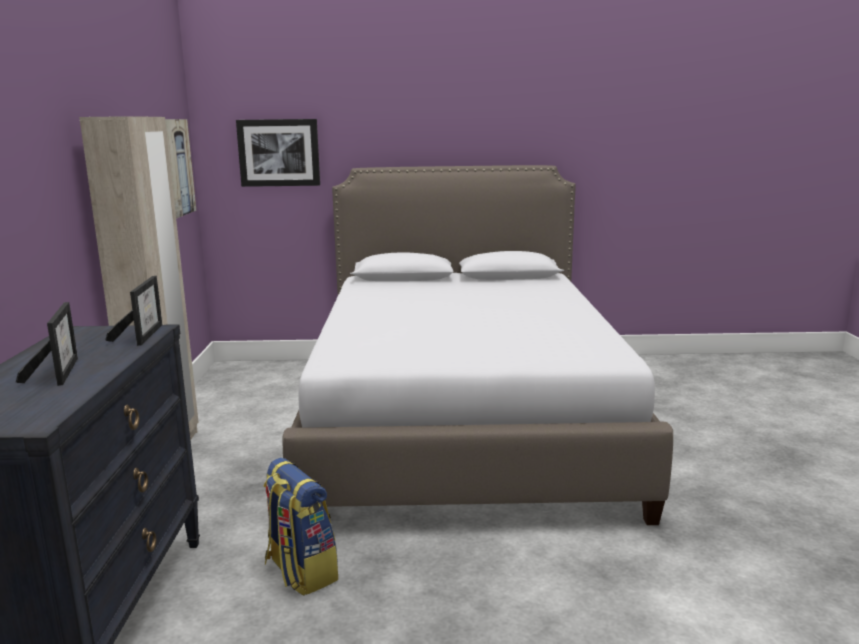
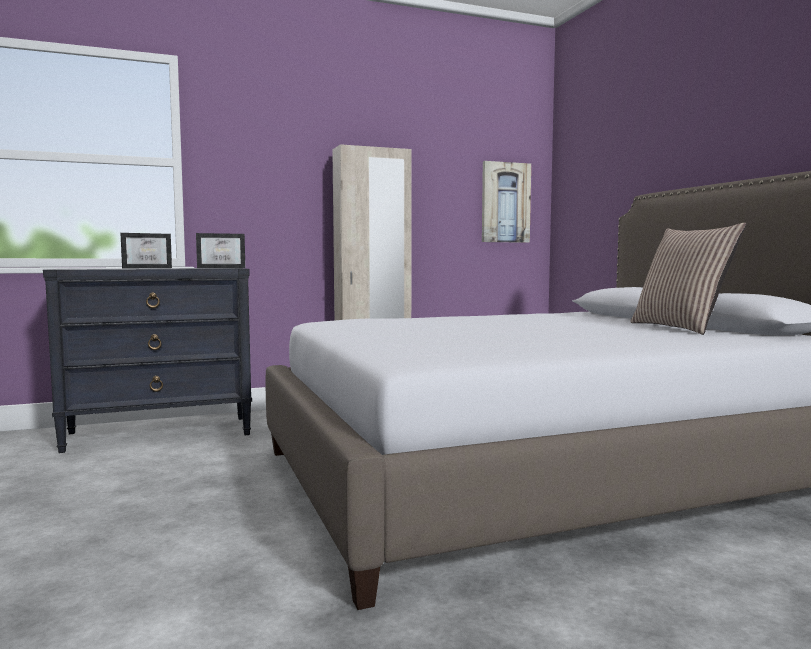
camera: 70 degrees right, 10 degrees down
picture [236,119,320,187] -> none
backpack [264,458,338,595] -> none
none -> pillow [631,223,747,335]

